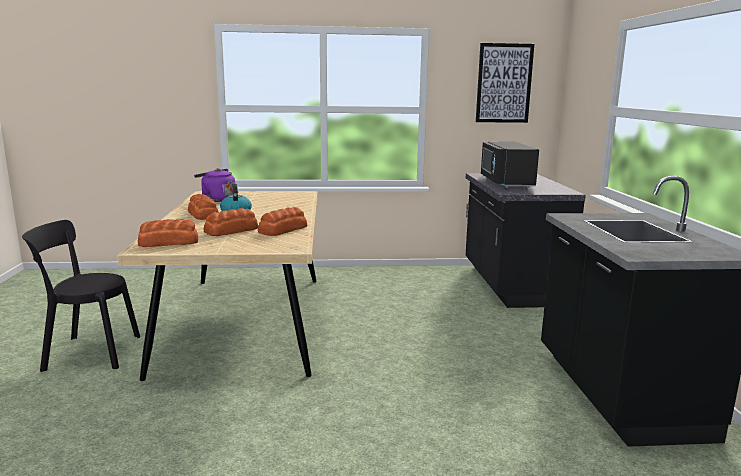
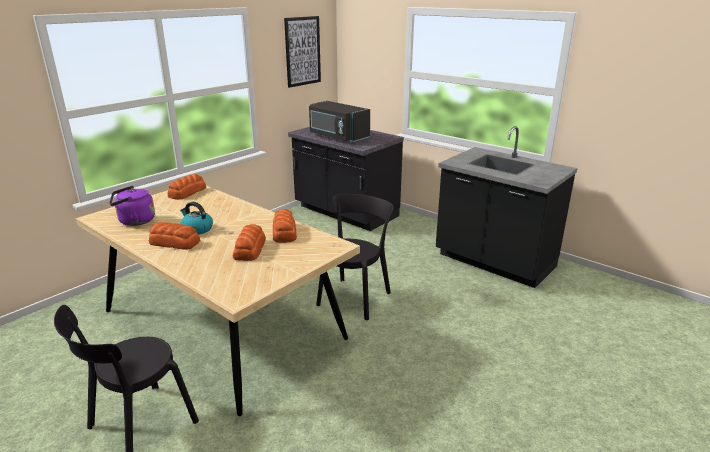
camera: 45 degrees left, 10 degrees up
bread [138,219,198,247] -> bread moved to [167,174,206,200]
none -> black chair [316,194,394,320]

